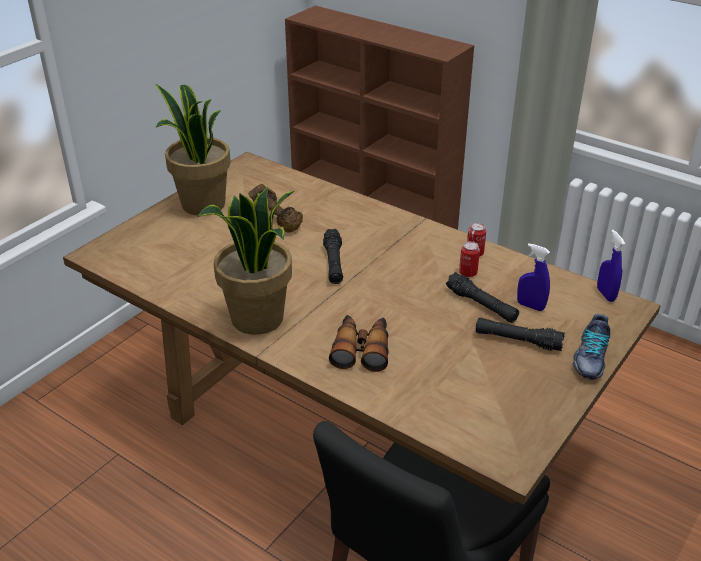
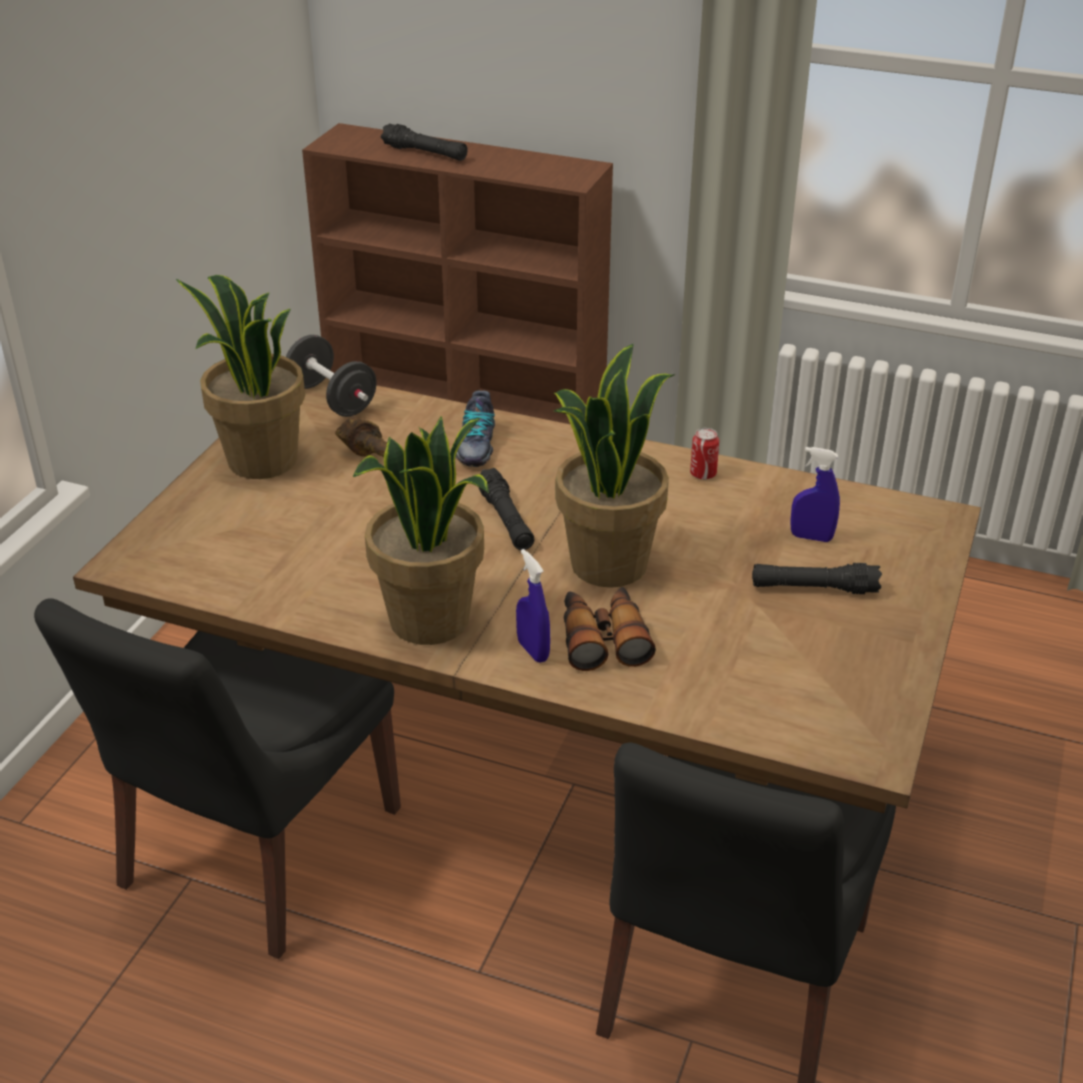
camera: 15 degrees left, 0 degrees up
black flashlight [446,272,519,323] -> black flashlight moved to [381,124,468,161]
can [459,241,480,277] -> none
shoe [572,314,610,380] -> shoe moved to [456,391,495,467]
blue spray bottle [597,230,625,302] -> blue spray bottle moved to [516,549,550,663]
none -> black chair [34,598,401,959]
none -> black dumbbell [286,335,377,417]
none -> potted plant [553,344,676,588]

